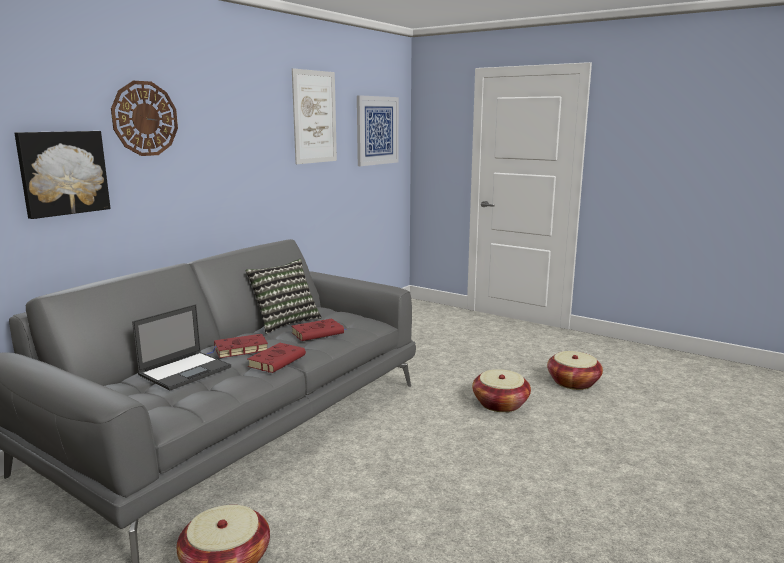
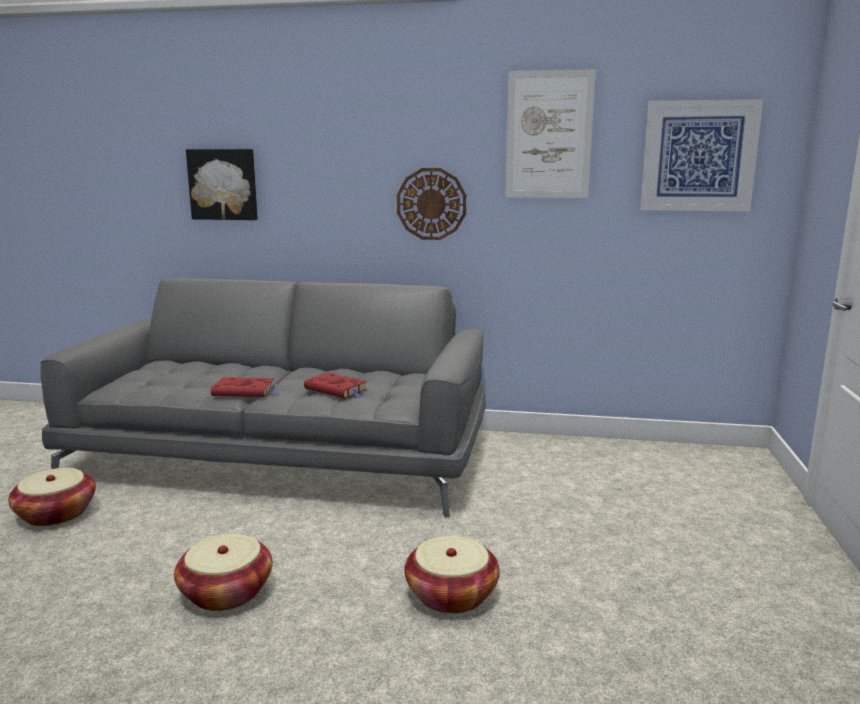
camera: 65 degrees right, 0 degrees up
wall clock [111,81,178,156] -> wall clock moved to [397,168,466,240]
laptop [132,304,231,391] -> none
red book [207,334,268,358] -> none
pillow [246,259,322,334] -> none
basket [547,351,603,390] -> basket moved to [174,534,273,611]

